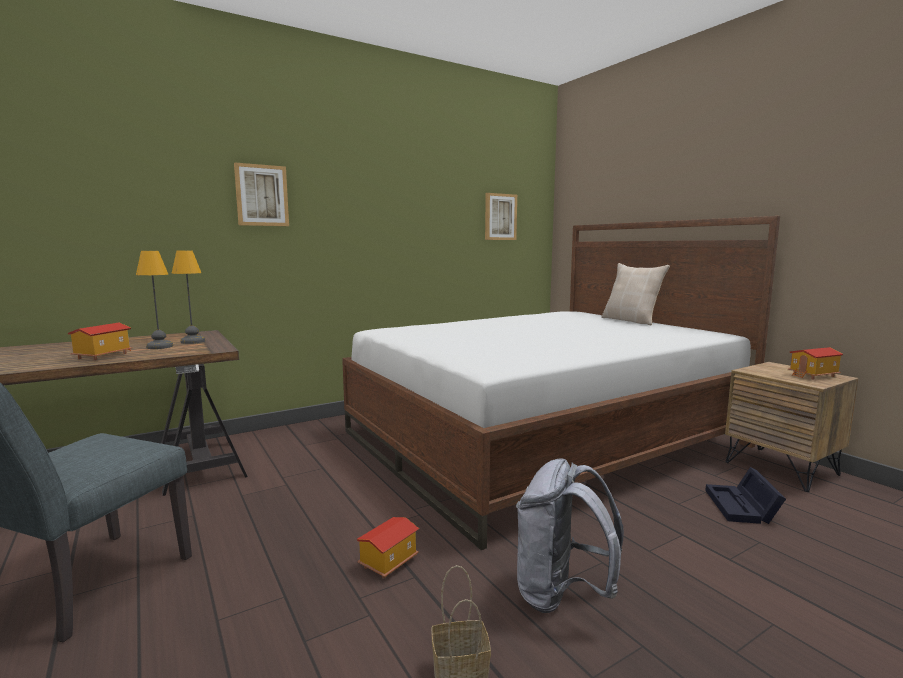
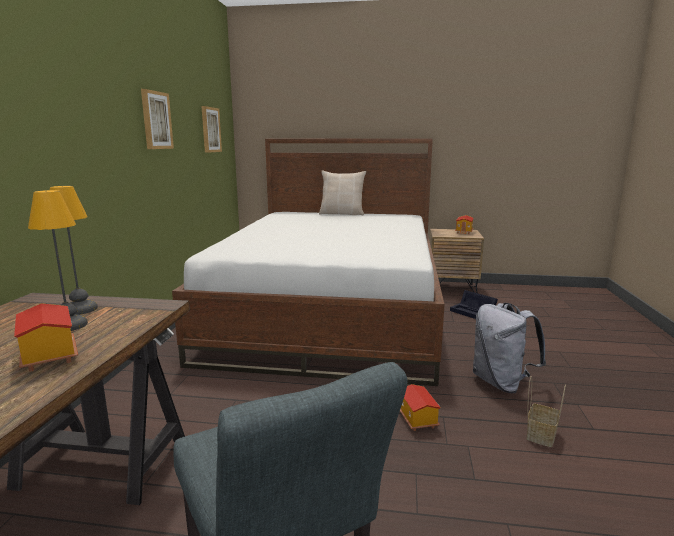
camera: 50 degrees left, 5 degrees up
picture [234,163,289,226] -> picture moved to [141,89,174,149]

